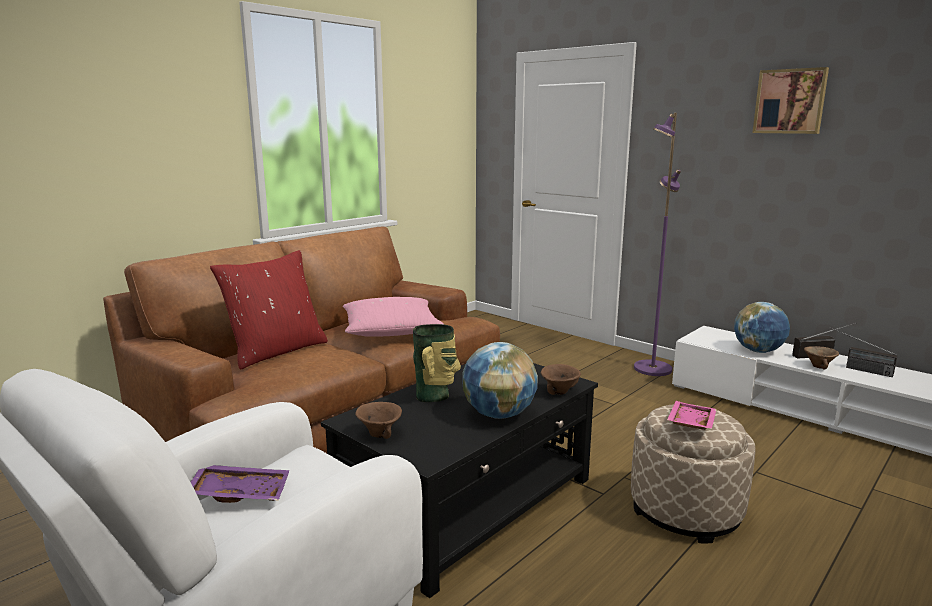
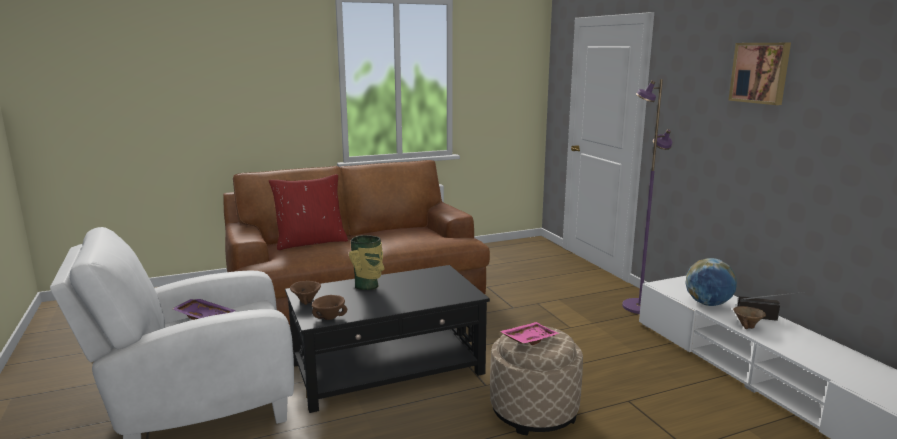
camera: 25 degrees right, 0 degrees up
pink pillow [343,297,443,337] -> none
globe [463,342,538,419] -> none
brown bowl [541,364,581,395] -> brown bowl moved to [312,295,347,320]
radio [829,327,897,377] -> none

